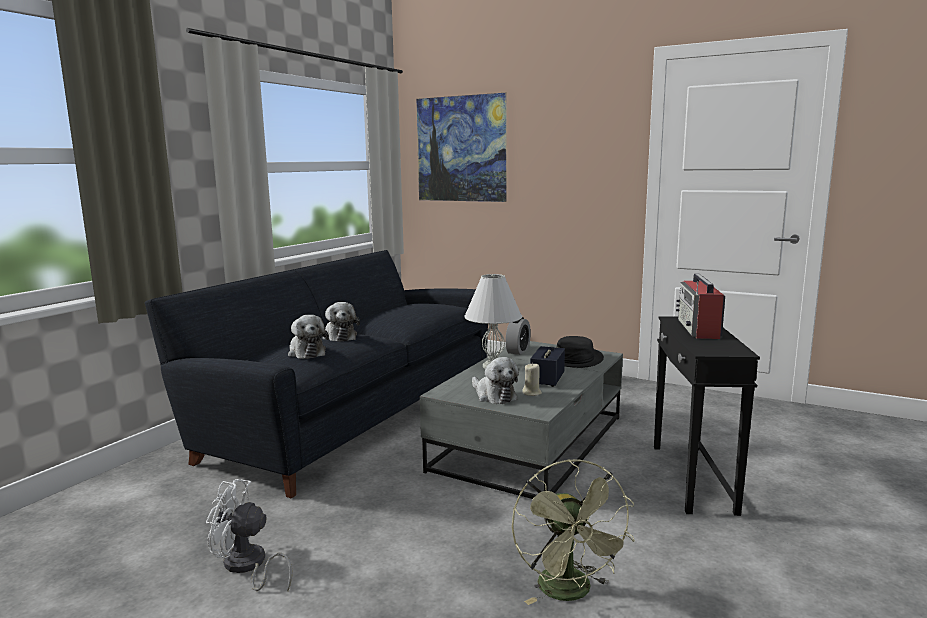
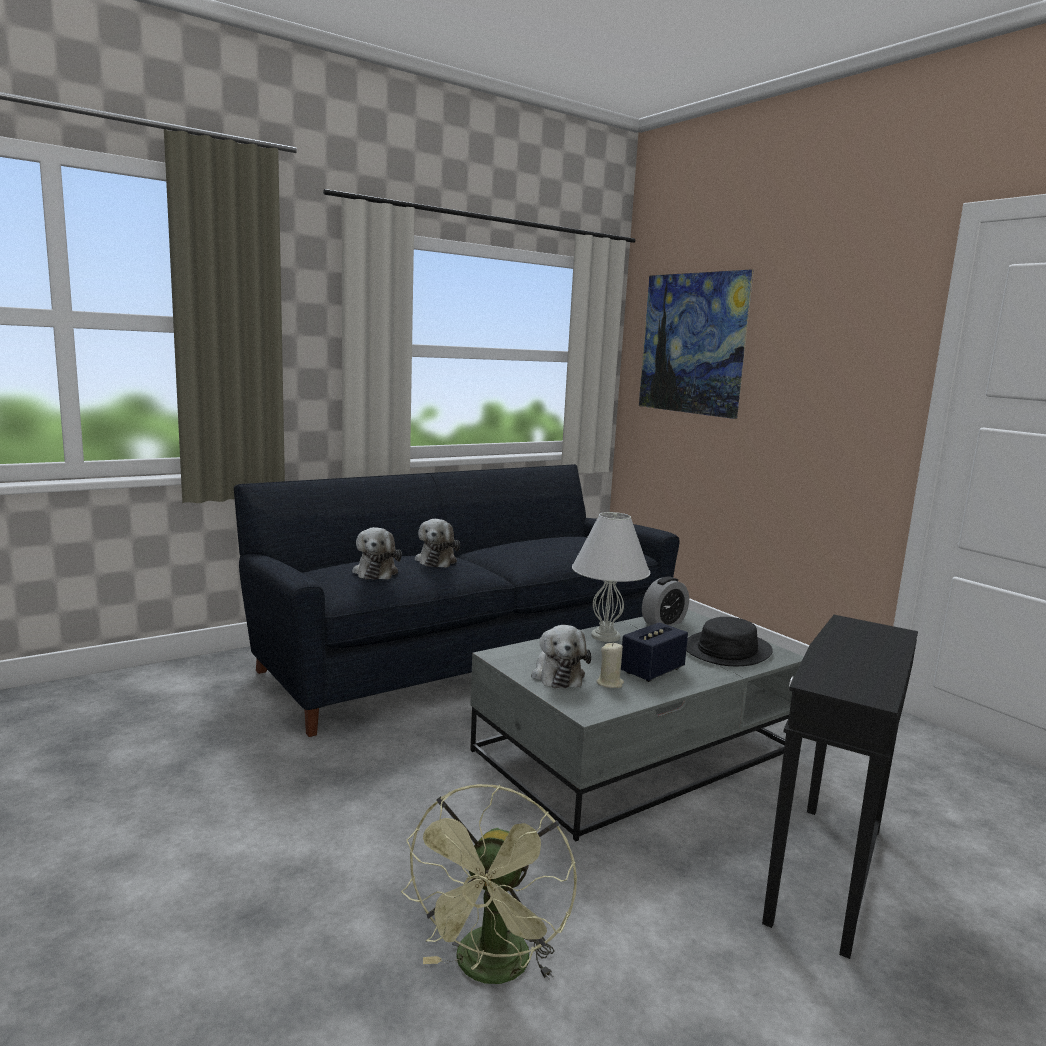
camera: 25 degrees right, 0 degrees up
white fan [206,479,293,591] -> none
radio [676,273,725,339] -> none

